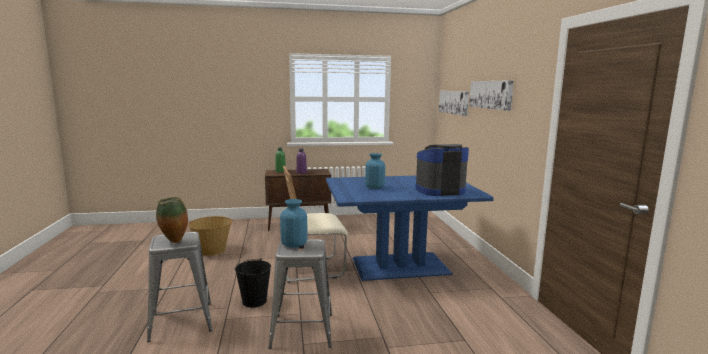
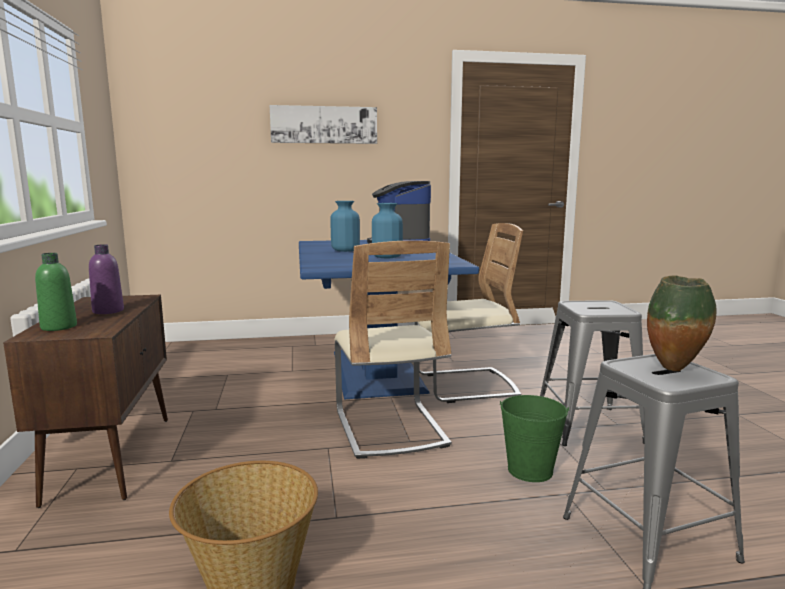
camera: 90 degrees left, 0 degrees up
black bucket [235,259,271,307] -> green bucket [500,395,569,482]
blue vase [280,199,307,248] -> blue vase moved to [330,201,360,252]
picture [439,91,469,116] -> none
none -> beige chair [415,223,523,403]

